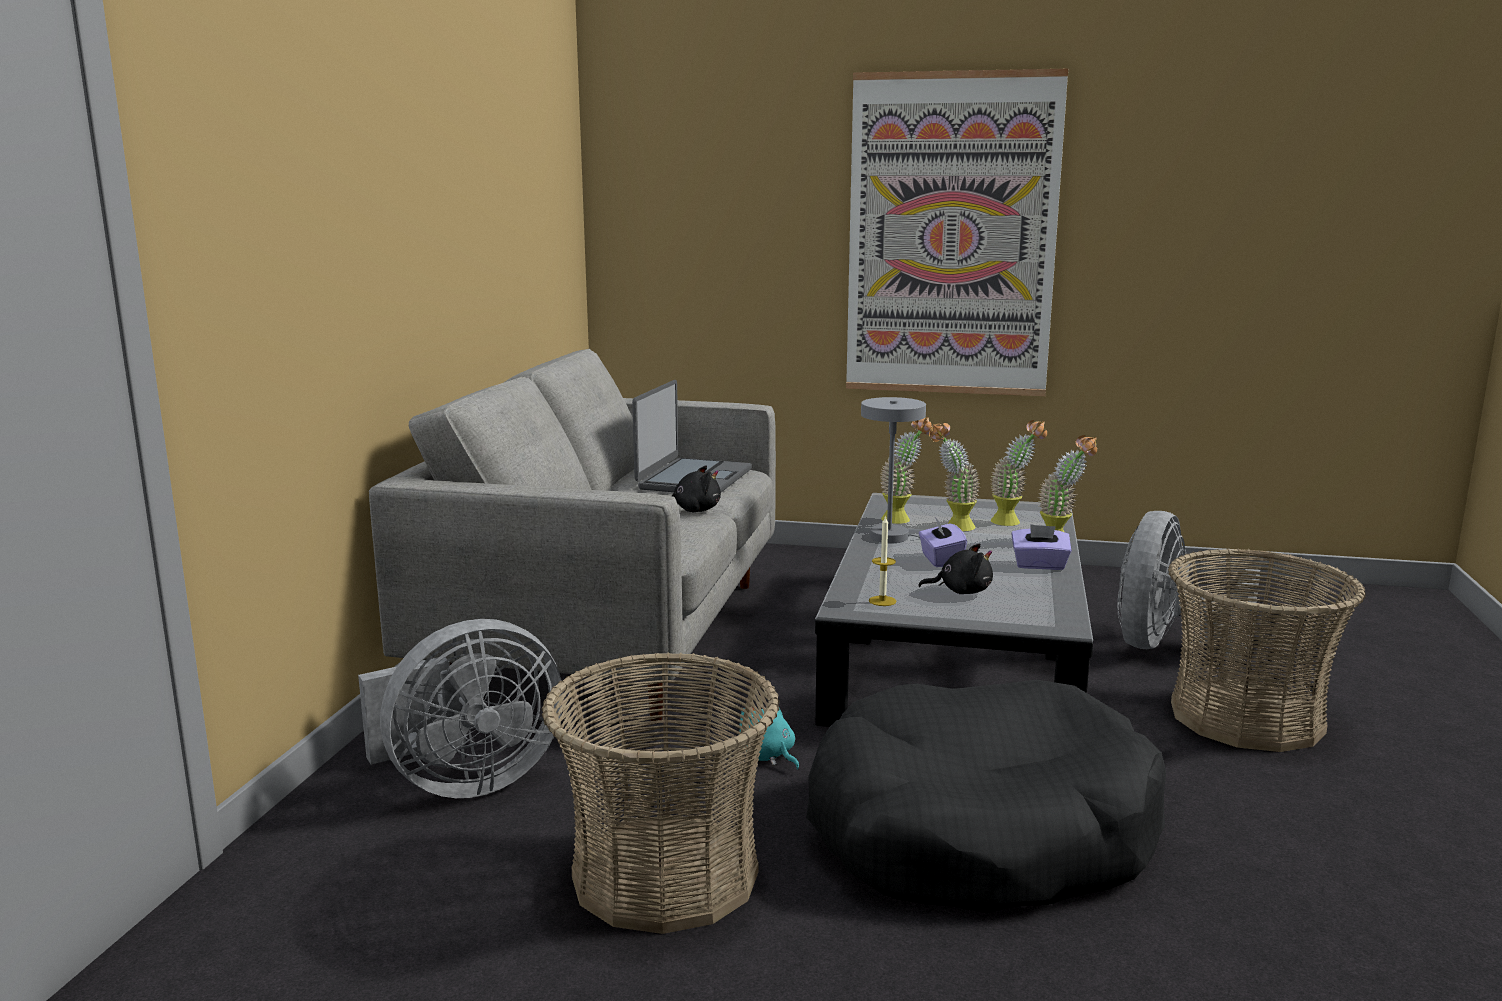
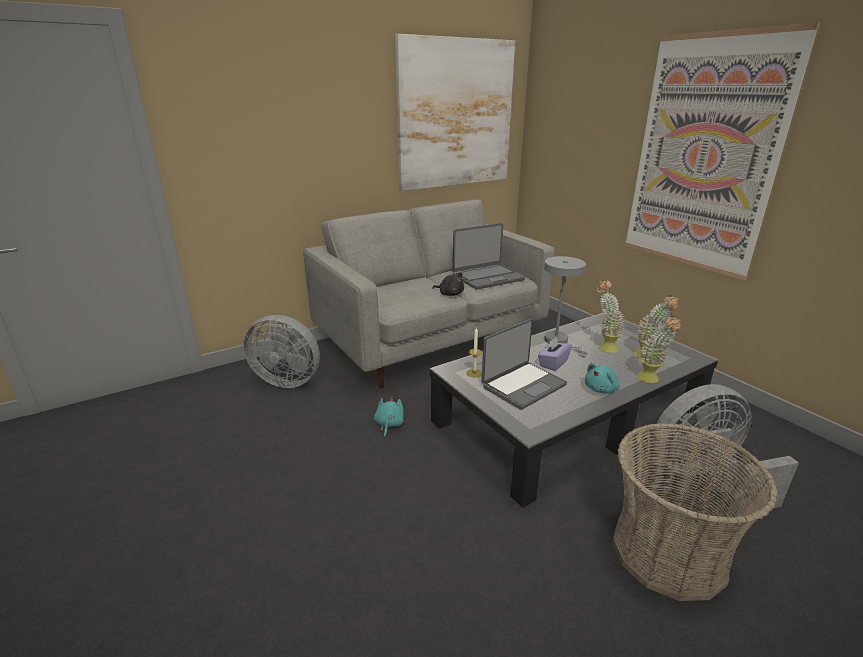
camera: 45 degrees right, 10 degrees up
basket [542,652,780,934] -> none
black dog bed [806,680,1166,913] -> none
potted plant [881,417,933,524] -> none
black plush toy [918,543,993,594] -> laptop [481,319,567,410]
purple tissue box [1011,524,1072,570] -> turquoise plush toy [585,363,620,394]
none -> picture [395,34,515,191]

